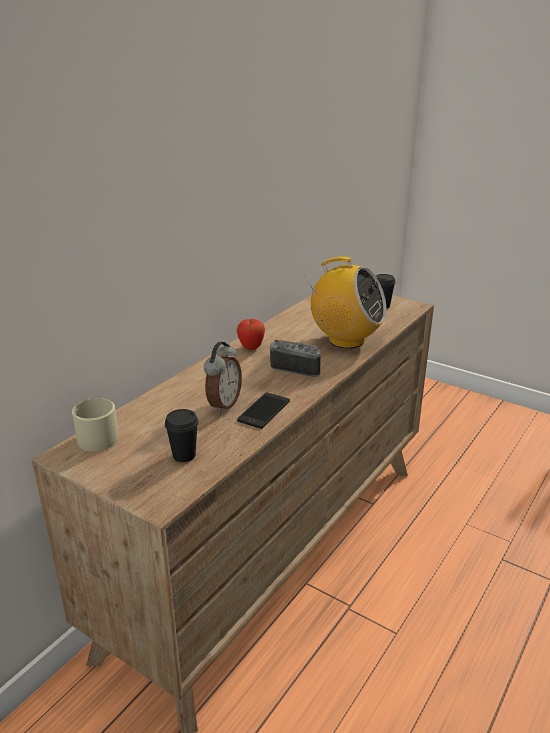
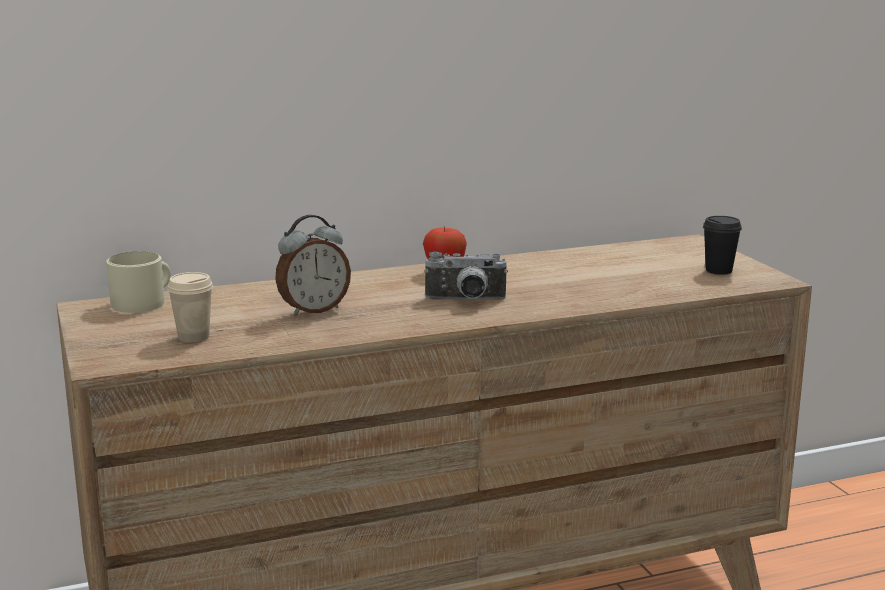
camera: 35 degrees right, 10 degrees down
black cup [165,409,199,462] -> beige cup [167,272,213,342]
phone [237,392,290,429] -> none
camera [270,340,322,377] -> camera turned 120 degrees clockwise [424,252,508,300]
radio [304,257,387,349] -> none

